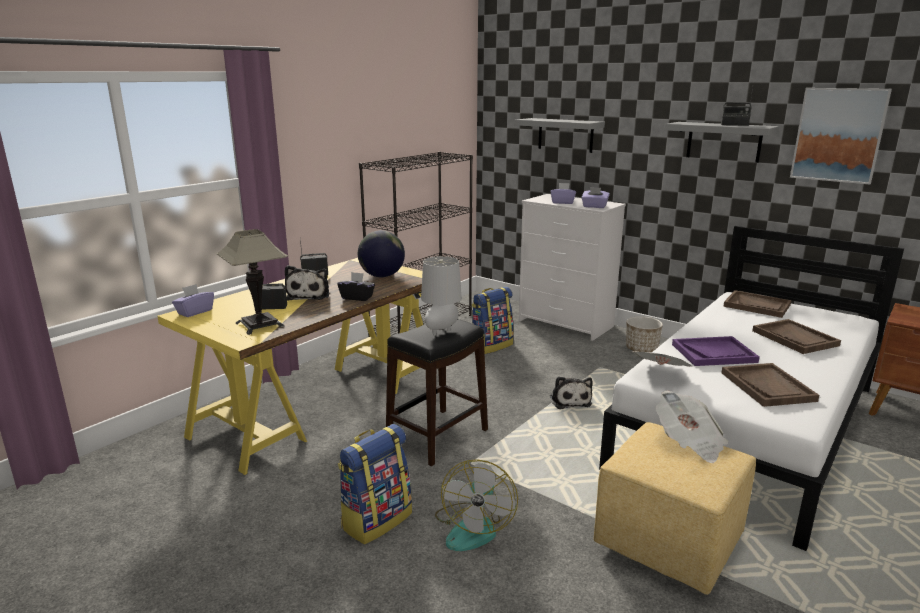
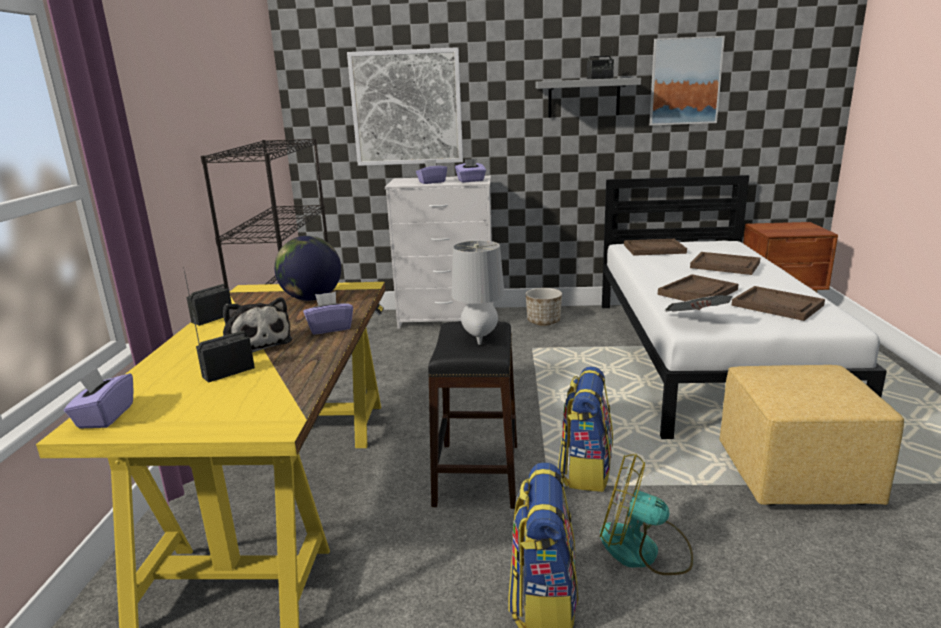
camera: 35 degrees left, 0 degrees up
table lamp [216,229,288,335] -> none
black tissue box [337,272,375,301] -> purple tissue box [303,292,353,335]
fan [435,459,518,551] -> fan turned 135 degrees clockwise [600,454,693,575]
backpack [472,287,514,354] -> backpack moved to [558,367,613,492]
grey shelf [514,118,605,153] -> picture [347,47,463,166]
plush toy [550,376,593,409] -> none
newspaper [656,391,728,463] -> none
purple tray [672,336,760,366] -> brown tray [658,274,739,301]

